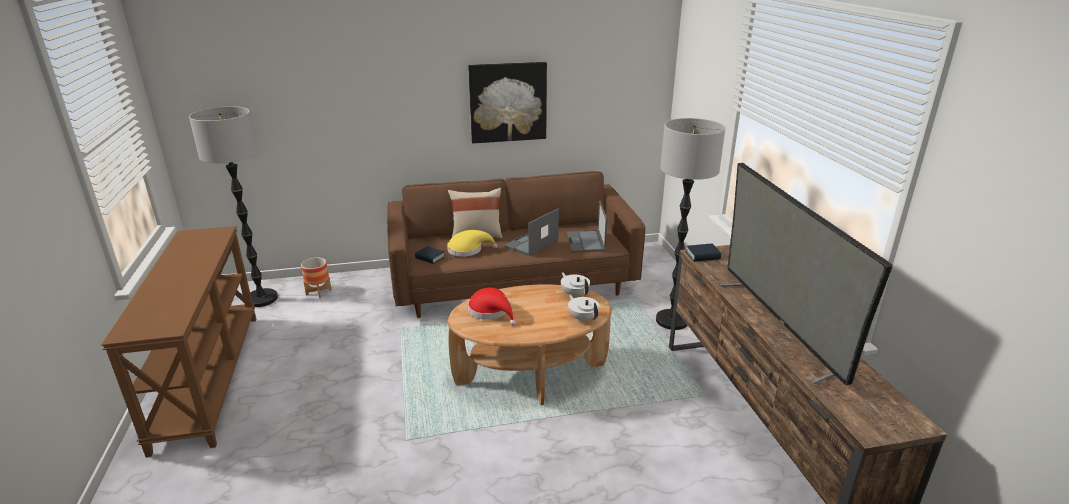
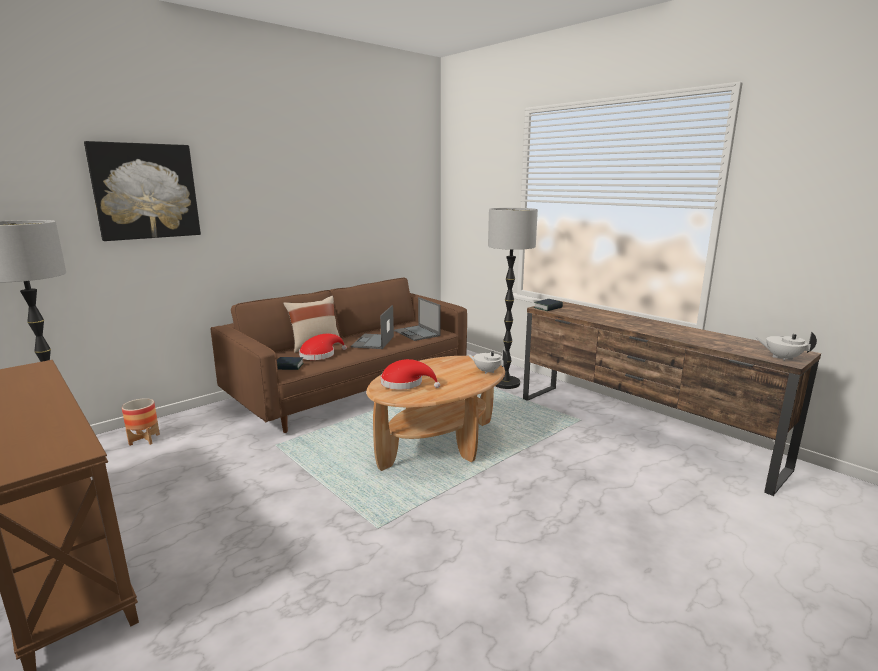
camera: 30 degrees left, 10 degrees down
yellow hat [447,230,498,257] -> red hat [299,334,347,360]
picture [468,62,547,143] -> picture moved to [84,141,201,241]
white teapot [561,272,590,297] -> white teapot moved to [756,332,817,361]
television [720,163,893,385] -> none

